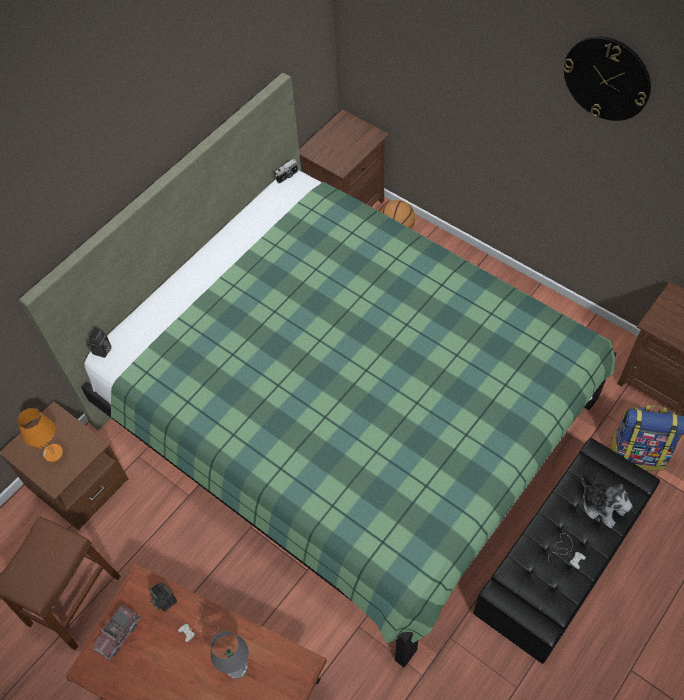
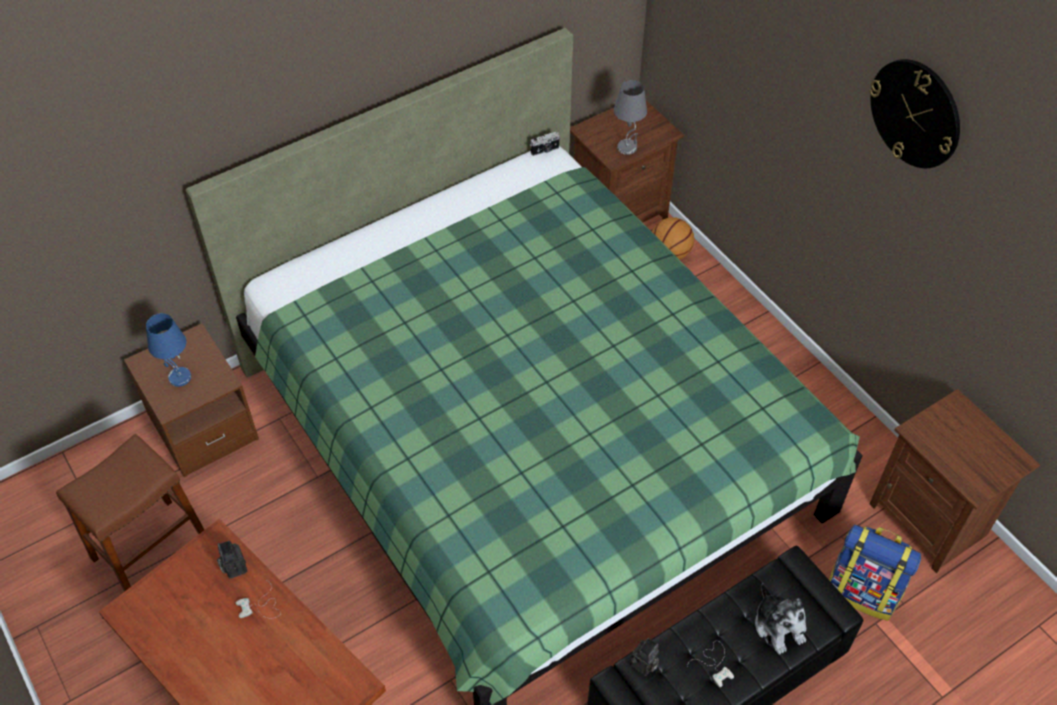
camera: 15 degrees right, 5 degrees down
orange table lamp [18,408,63,462] -> blue table lamp [146,313,191,387]
camera [87,328,111,358] -> camera moved to [630,638,659,676]
toy truck [93,605,141,660] -> none
grey table lamp [211,631,249,679] -> grey table lamp moved to [614,80,647,155]

